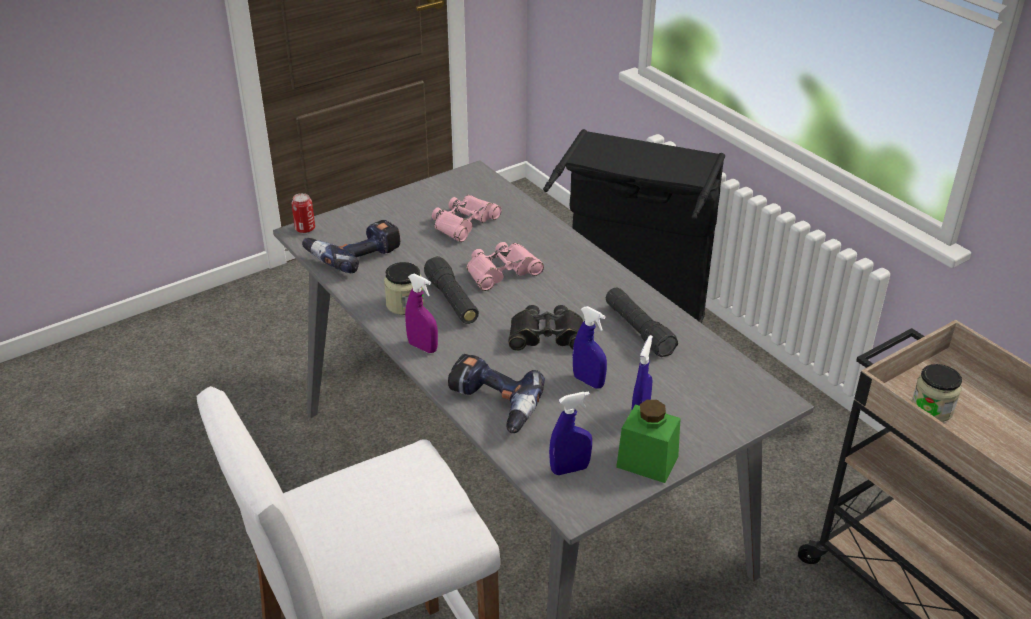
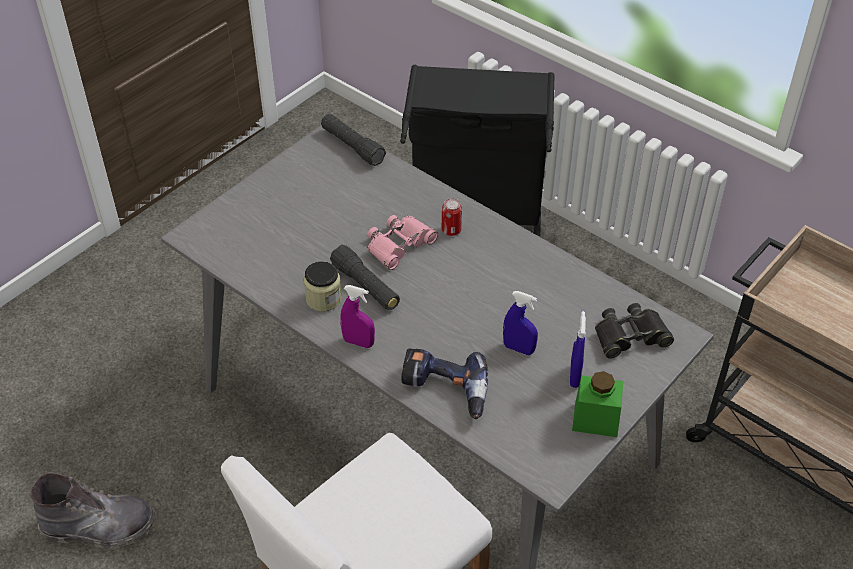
camera: 15 degrees left, 10 degrees up
can [292,193,315,233] -> can moved to [442,198,462,236]
power drill [302,220,401,273] -> none
pink binoculars [432,195,502,242] -> none
black binoculars [508,305,583,351] -> black binoculars moved to [595,303,674,359]
blue spray bottle [549,391,592,475] -> none
black flashlight [606,287,678,357] -> black flashlight moved to [321,114,386,166]
jar [912,364,962,422] -> none
none -> grey boot [30,472,156,549]

